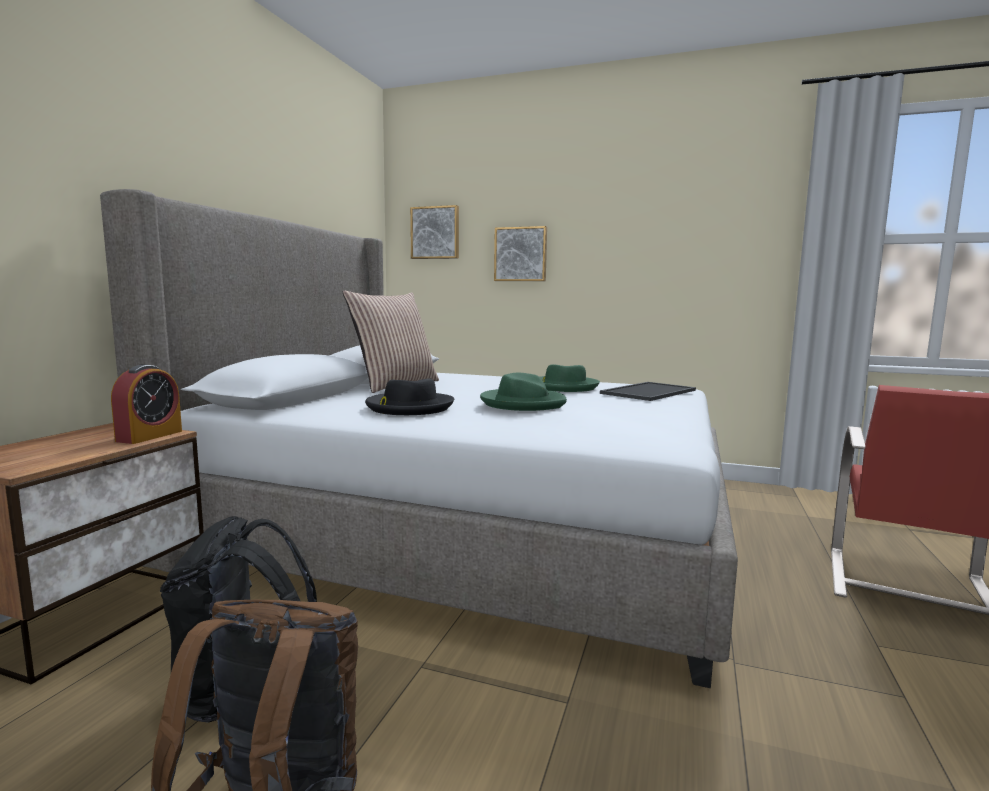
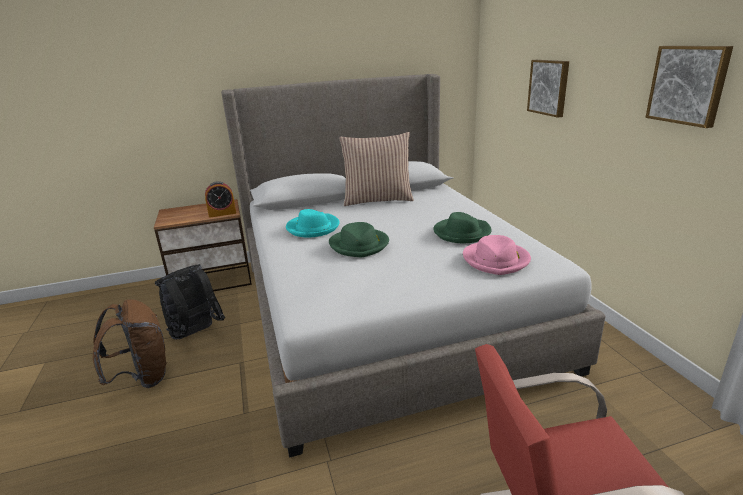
camera: 55 degrees right, 15 degrees up
black hat [365,378,454,415] -> turquoise hat [286,209,340,237]
picture [410,205,459,259] -> picture moved to [645,46,733,128]
tray [600,382,696,401] -> pink hat [463,235,531,275]

